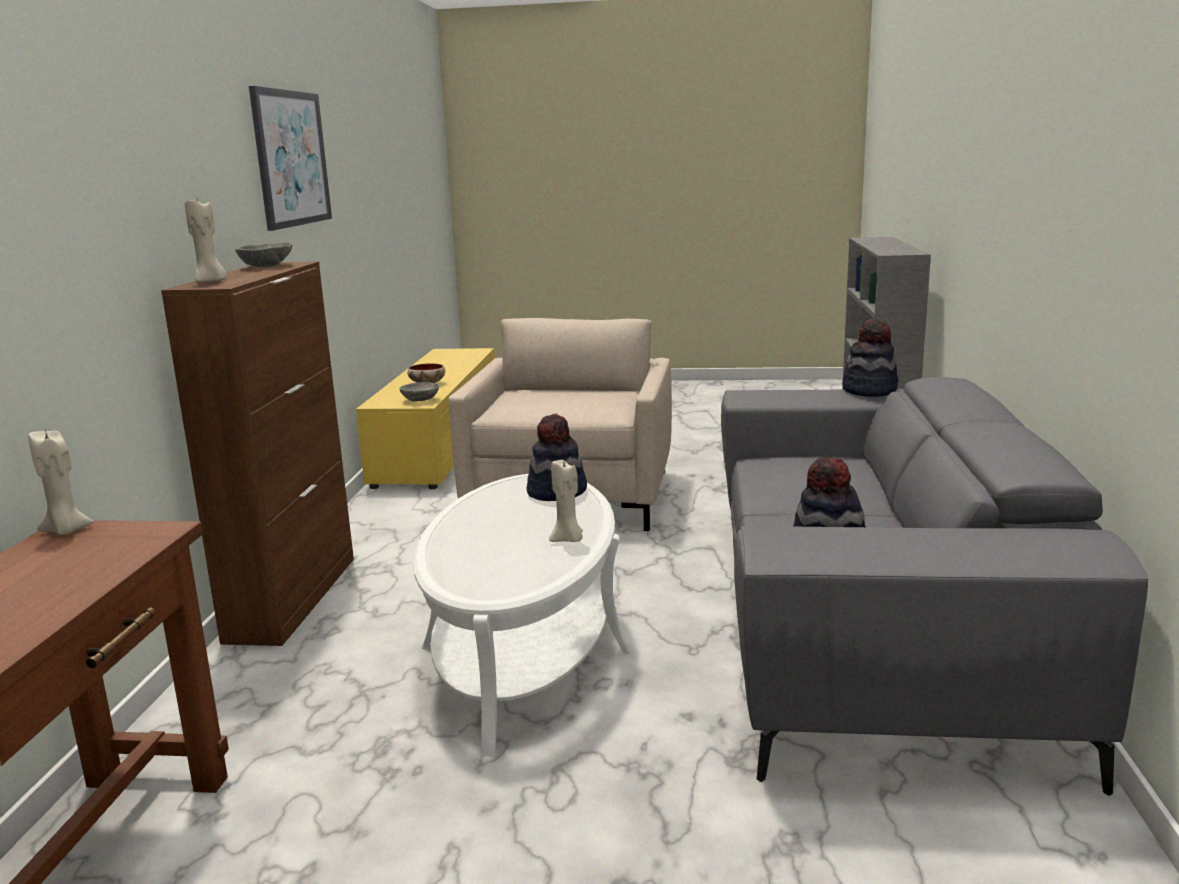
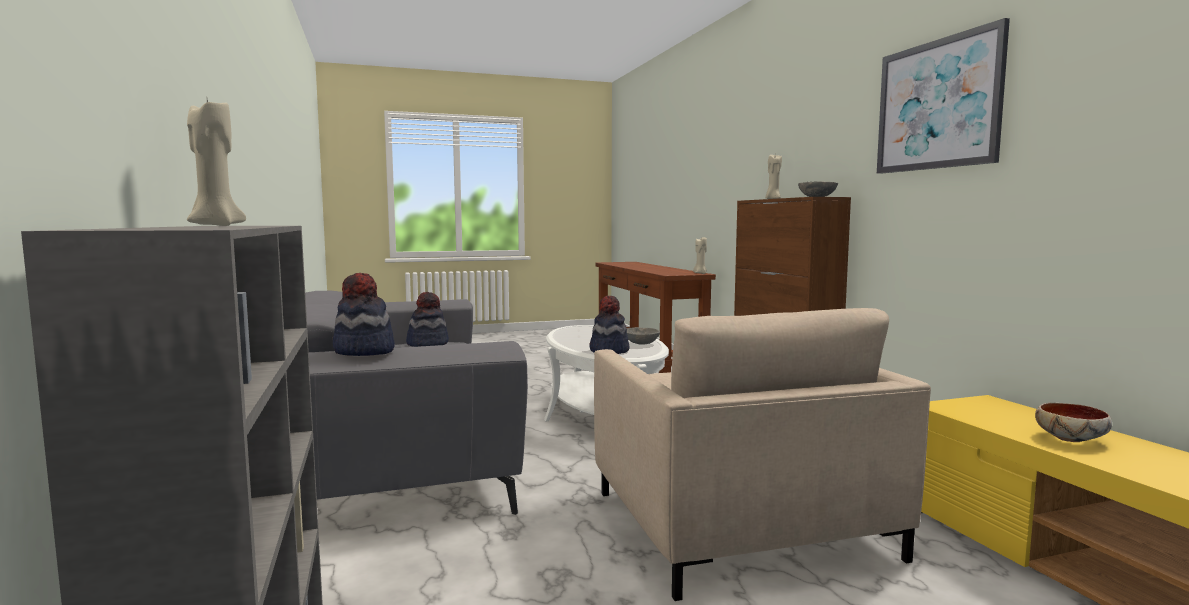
camera: 155 degrees right, 10 degrees down
grey bowl [399,382,439,401] -> grey bowl moved to [627,327,660,344]
beige candle [549,460,583,542] -> beige candle moved to [187,100,246,226]

